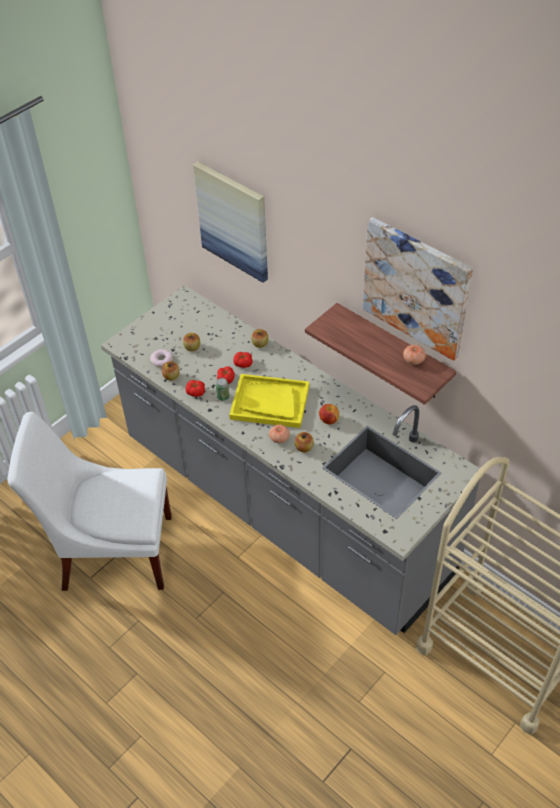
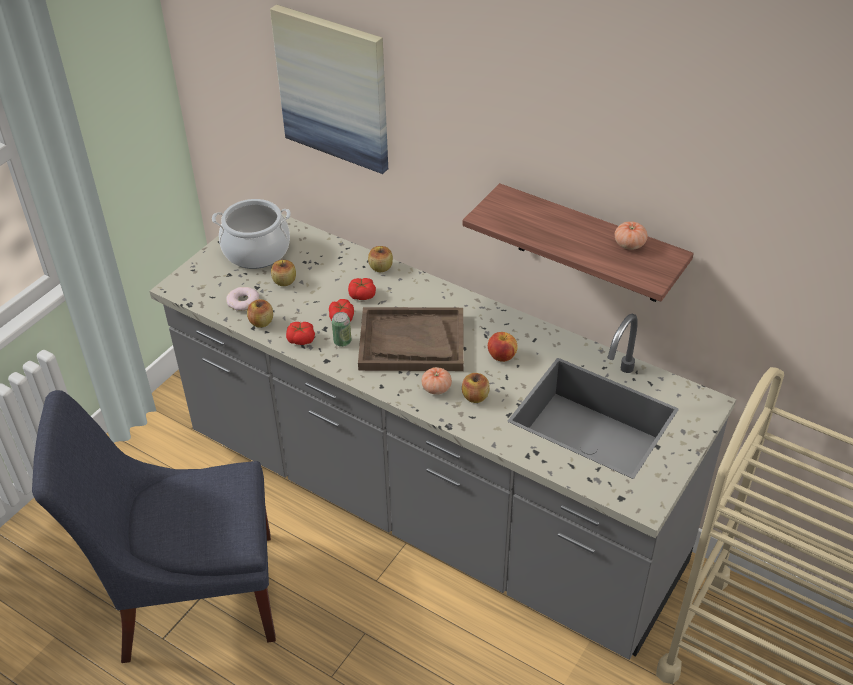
camera: 10 degrees left, 5 degrees down
white chair [7,412,172,591] -> blue chair [32,390,276,663]
yellow tray [229,374,309,428] -> brown tray [358,307,464,371]
picture [363,217,473,361] -> none
none -> cooking pot [212,199,291,269]

